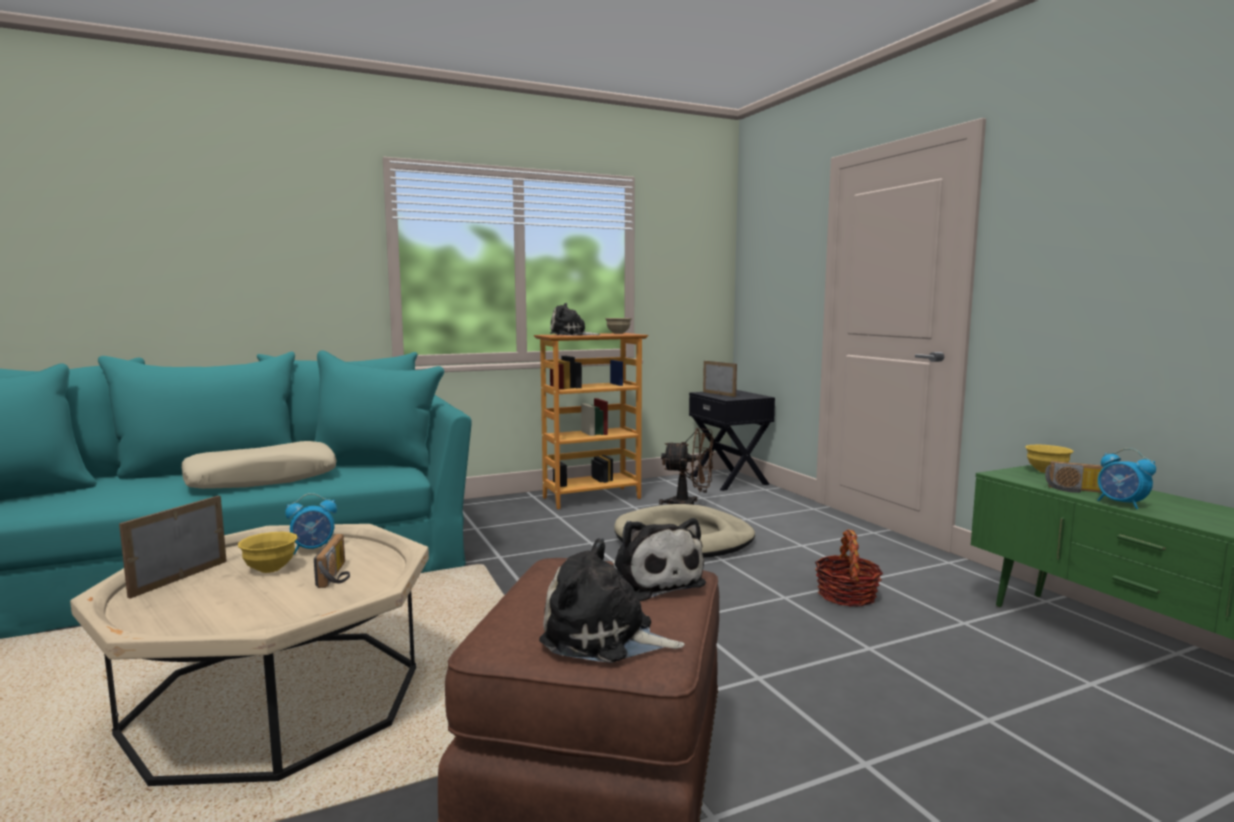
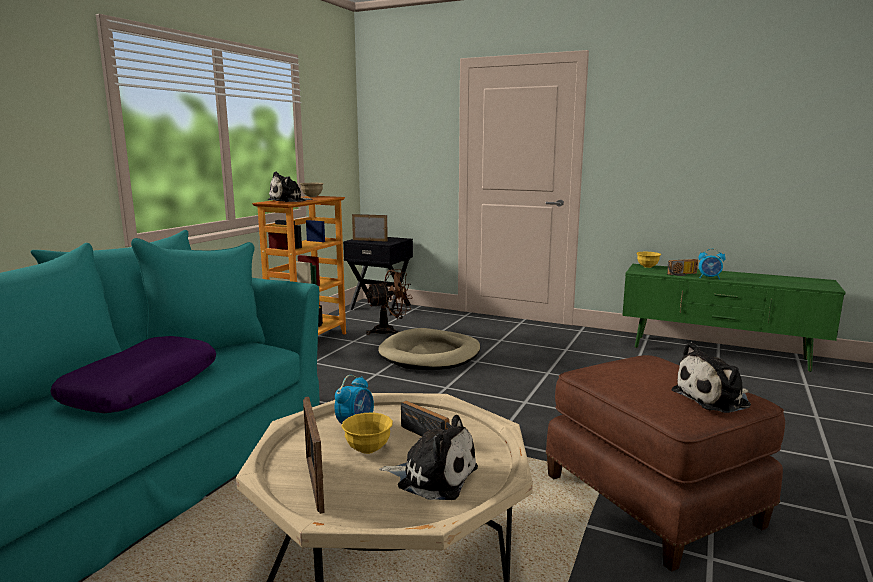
camera: 40 degrees left, 5 degrees up
beige pillow [181,441,337,489] -> purple pillow [51,336,216,413]
plush toy [611,518,706,601] -> plush toy moved to [379,415,478,500]
basket [815,529,883,607] -> none

